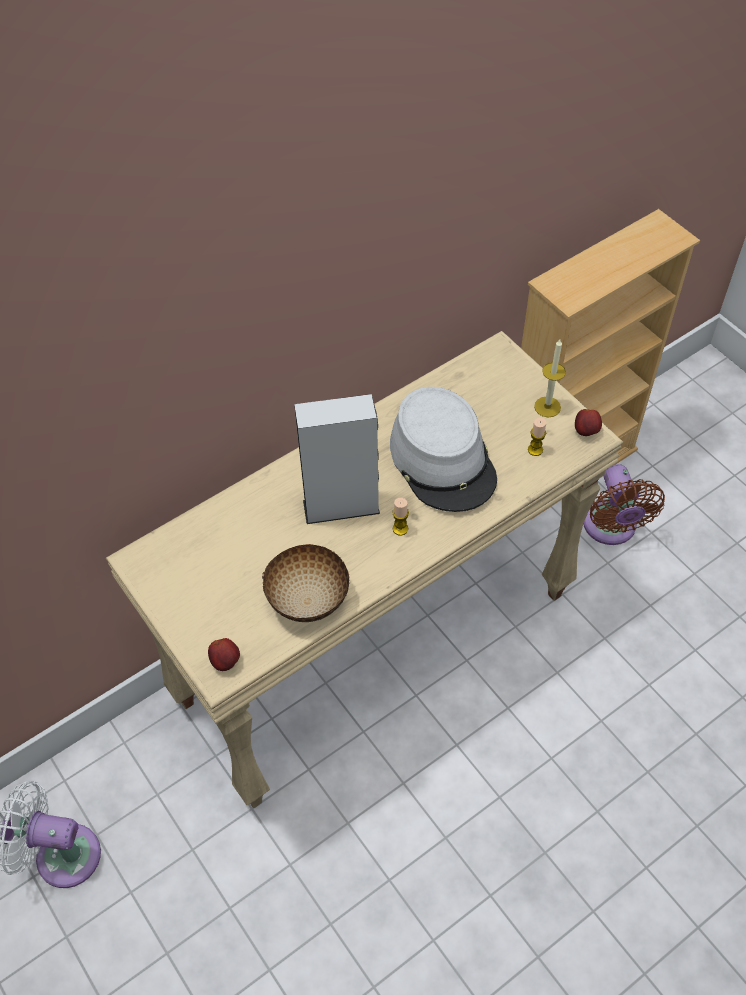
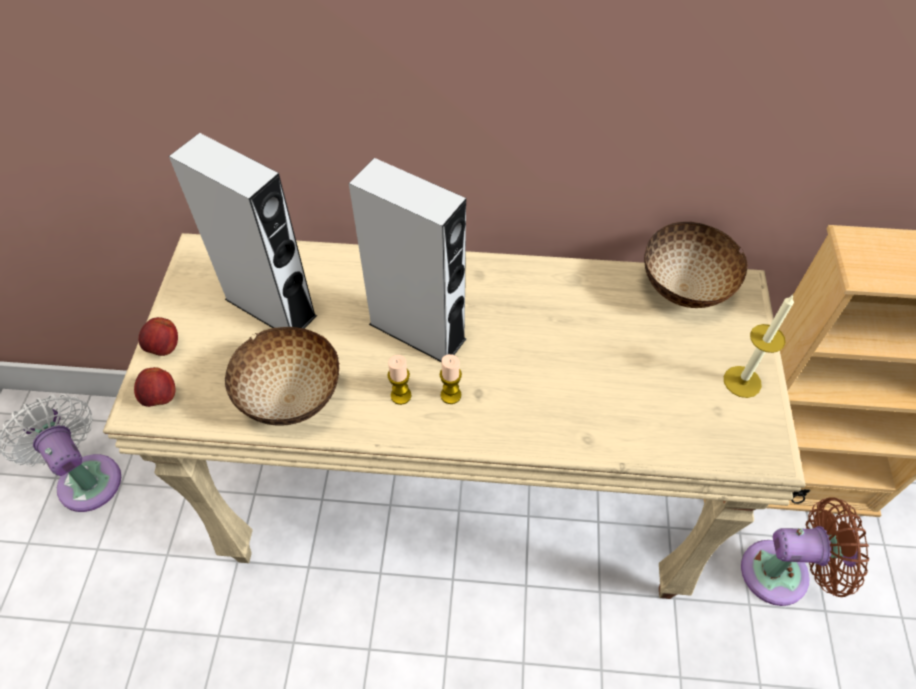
camera: 40 degrees right, 0 degrees up
grey hat [390,387,497,512] -> none
candle [528,417,547,456] -> candle moved to [388,355,412,405]
apple [575,409,602,436] -> apple moved to [139,317,178,356]
brown fan [583,464,665,545] -> brown fan turned 120 degrees counterclockwise [741,497,869,606]
none -> grey speaker [169,133,317,329]
none -> bowl [644,222,748,308]

